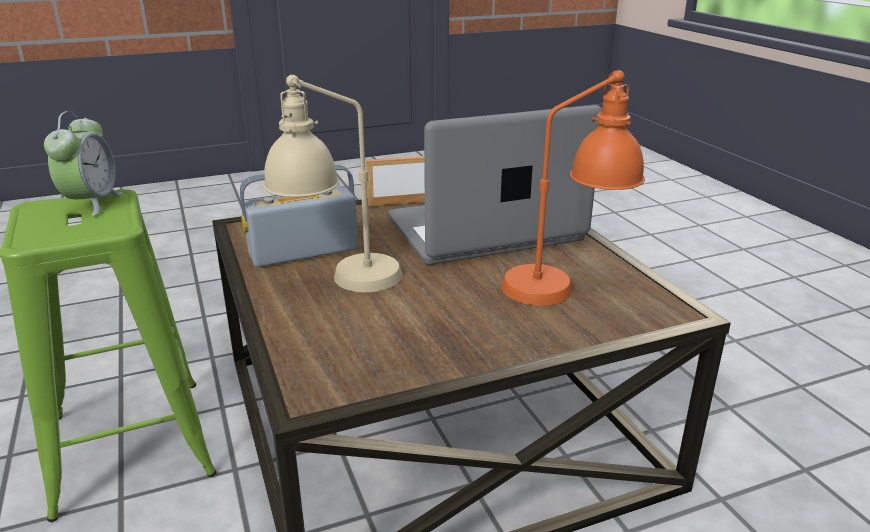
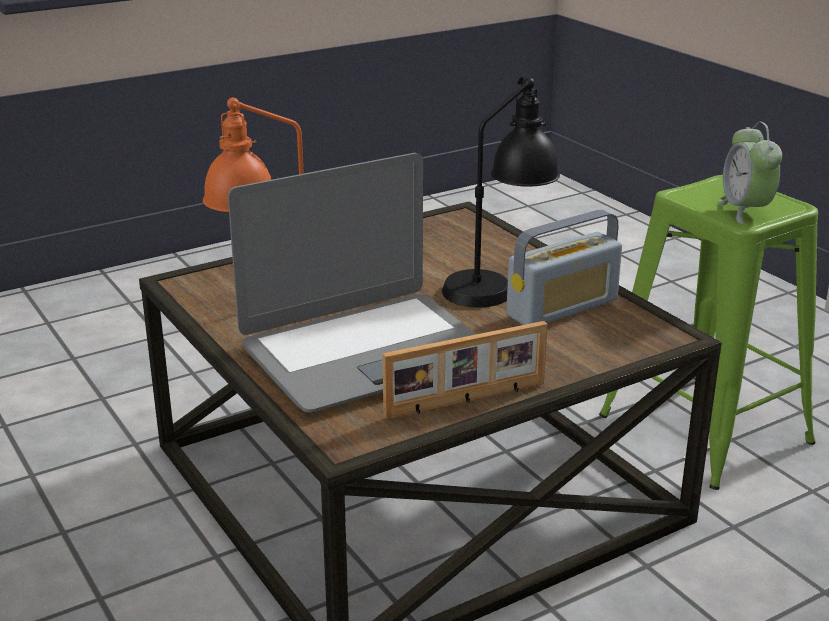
camera: 170 degrees right, 0 degrees up
beige table lamp [263,75,403,292] -> black table lamp [442,77,560,308]

